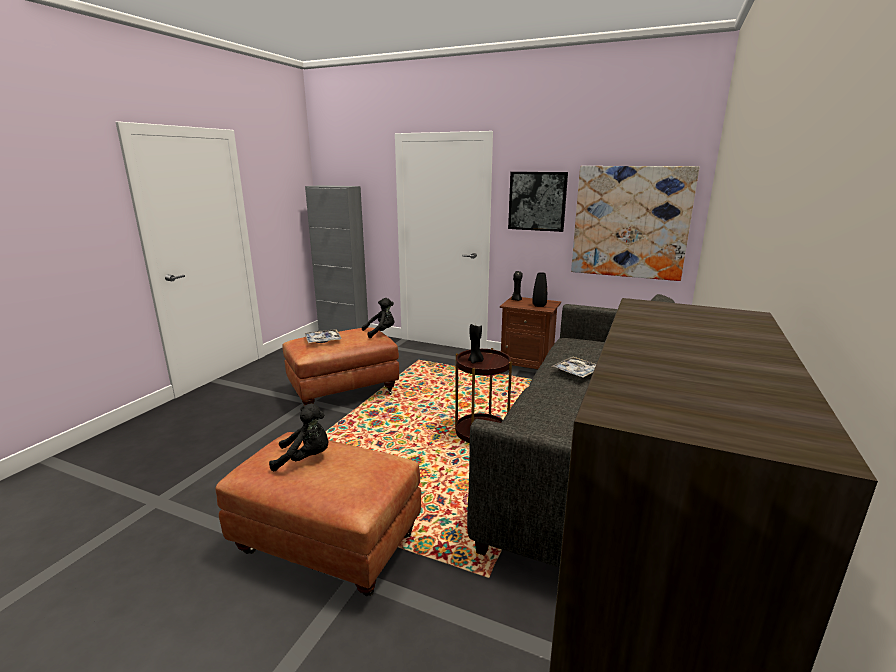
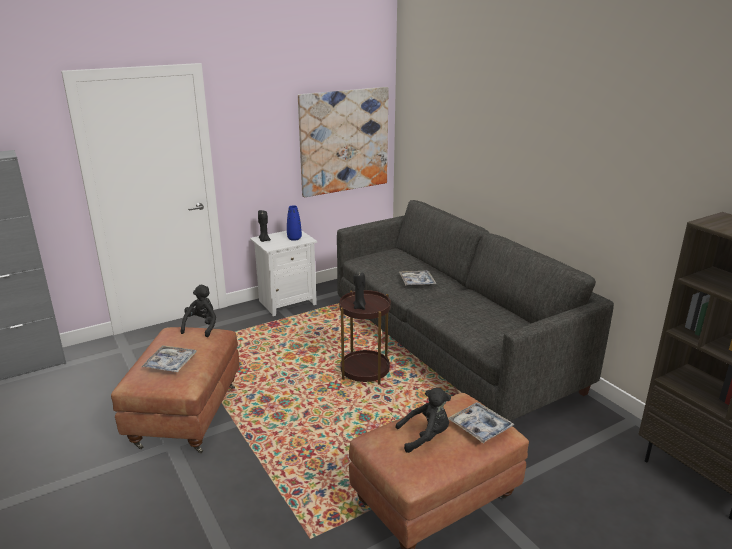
camera: 55 degrees left, 5 degrees up
black plush toy [269,403,329,472] -> black plush toy turned 45 degrees clockwise [395,388,451,453]
brown nightstand [500,297,561,369] -> white nightstand [250,231,317,316]
picture [508,172,568,232] -> none
black vase [532,272,547,307] -> blue vase [287,205,302,241]
none -> tray [448,402,514,444]

